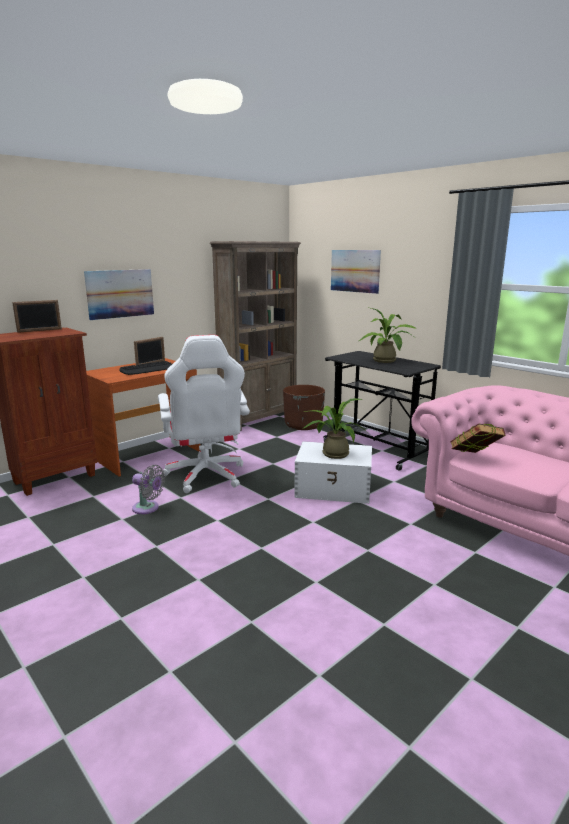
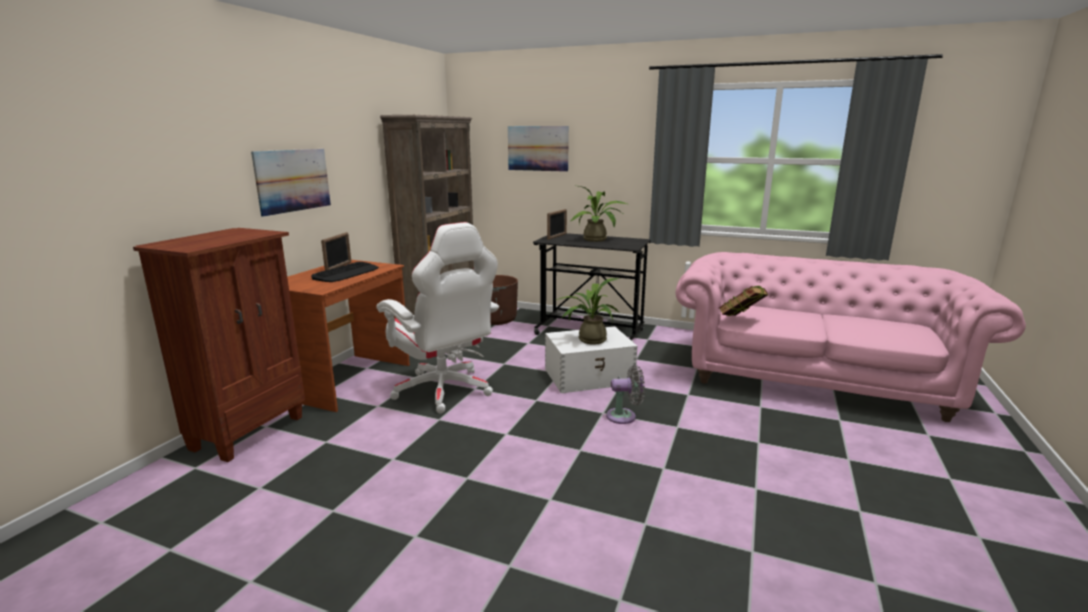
camera: 25 degrees left, 0 degrees up
picture frame [12,300,62,333] -> picture frame moved to [547,209,567,240]
grey fan [132,465,165,514] -> grey fan moved to [606,365,645,424]

